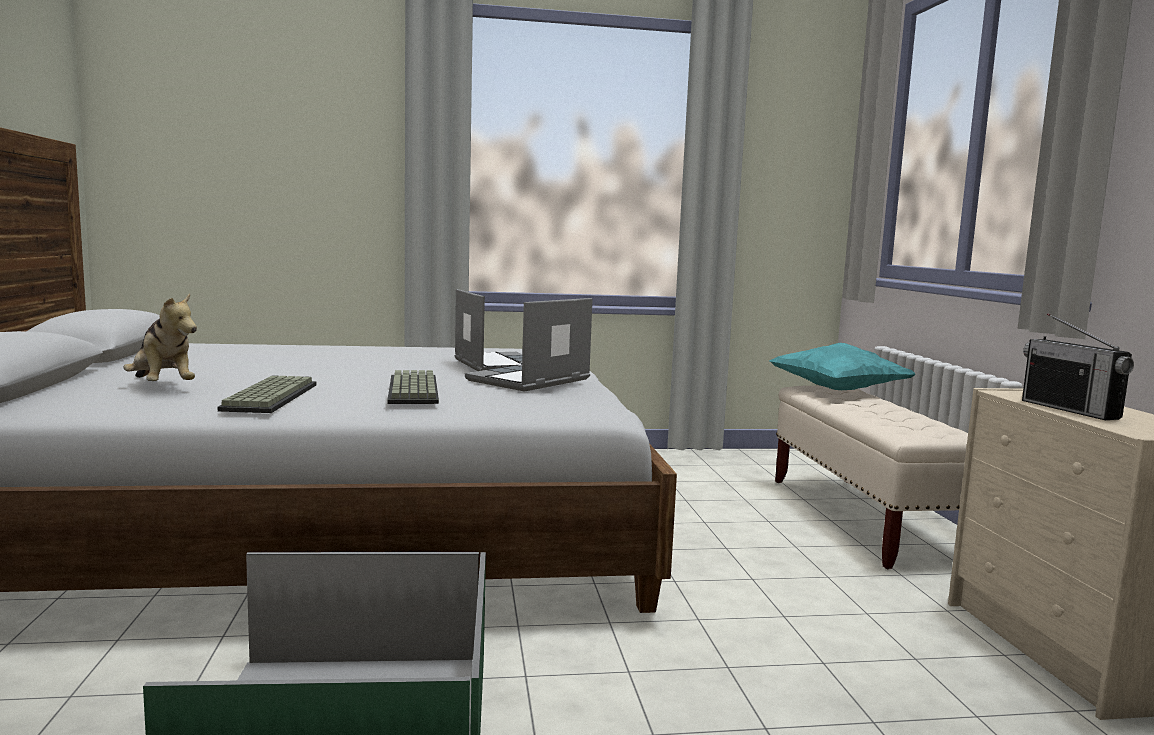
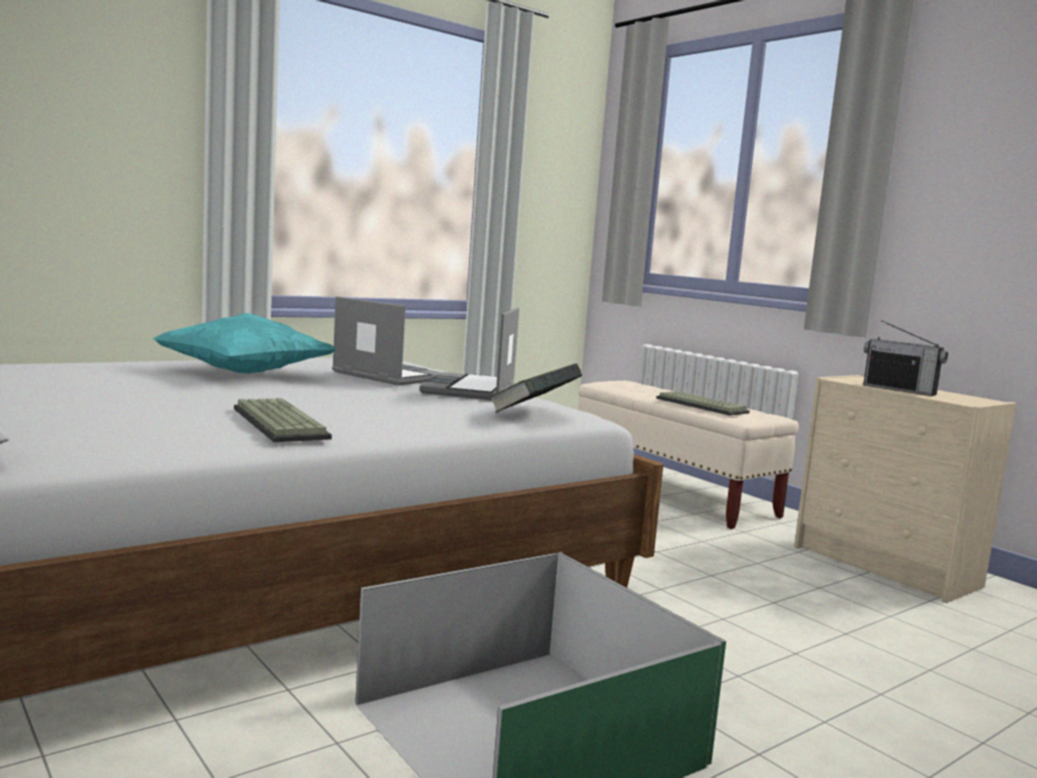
camera: 30 degrees left, 0 degrees up
plush toy [123,293,197,381] -> none
keyboard [387,370,439,404] -> keyboard moved to [656,391,750,416]
turquoise pillow [769,343,916,390] -> turquoise pillow moved to [153,313,337,373]
none -> book [489,363,582,413]

